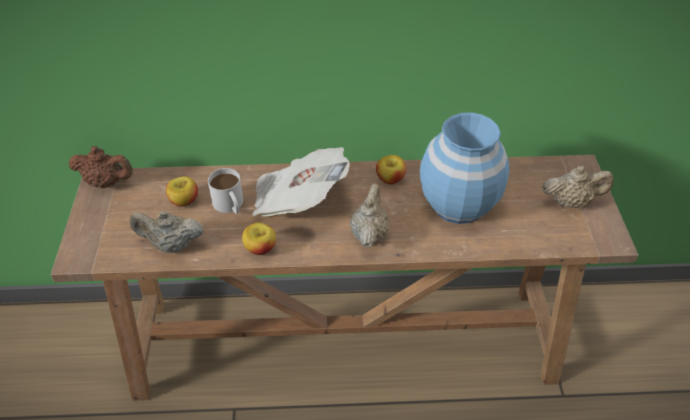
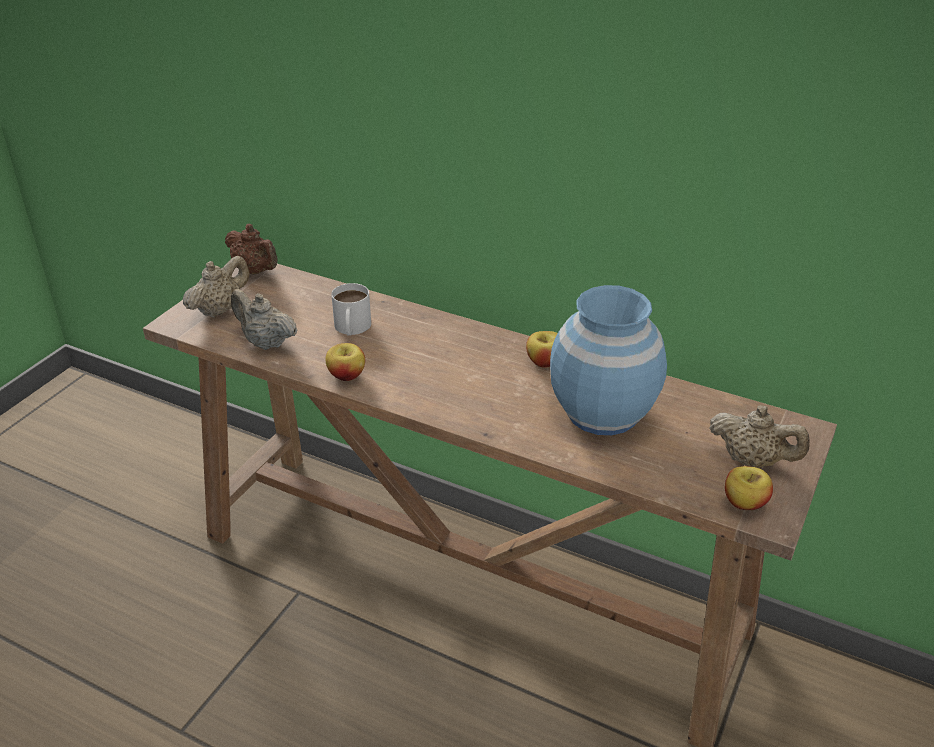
camera: 30 degrees right, 10 degrees down
apple [166,176,198,206] -> apple moved to [725,466,773,510]
newspaper [253,147,350,216] -> none
beige teapot [350,183,389,248] -> beige teapot moved to [183,256,249,318]

